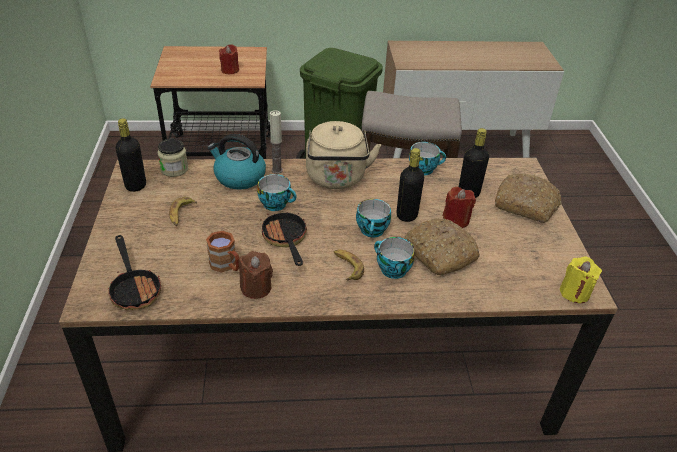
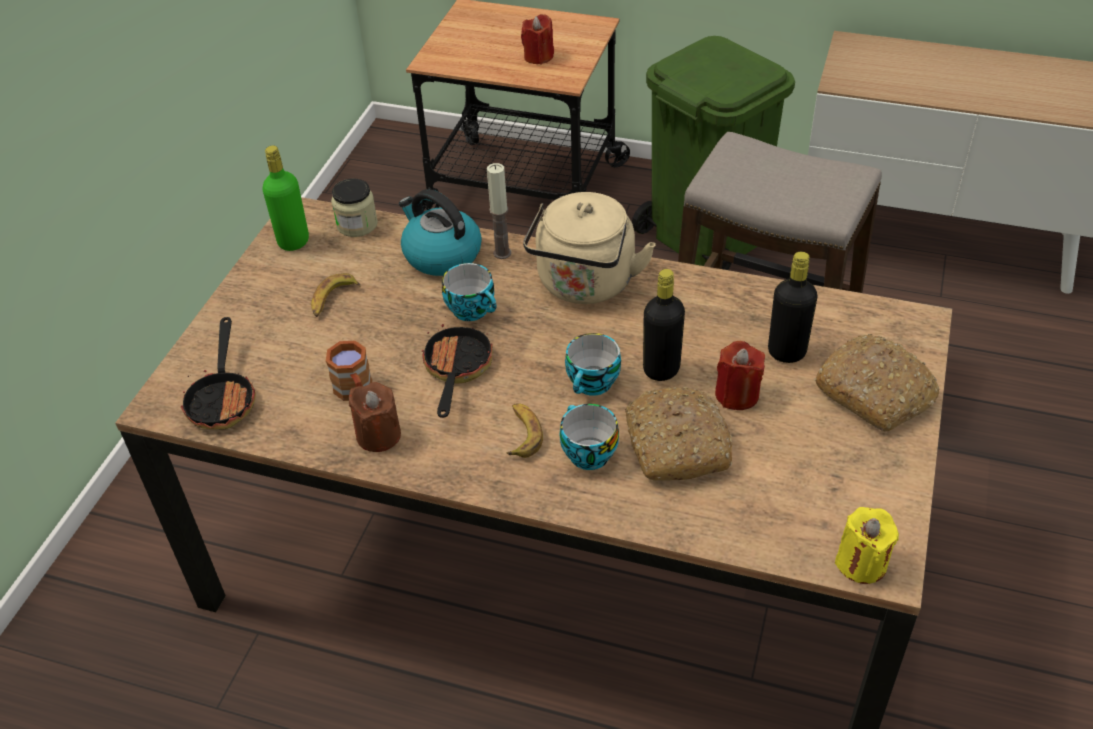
camera: 25 degrees right, 5 degrees up
black bottle [116,118,146,192] -> green bottle [263,145,309,251]
cup [409,142,446,175] -> none

